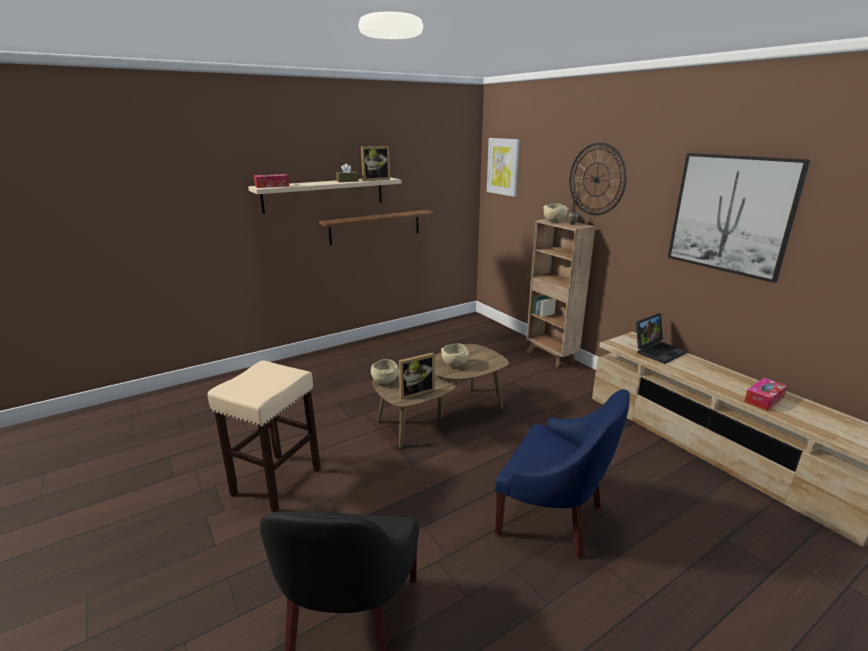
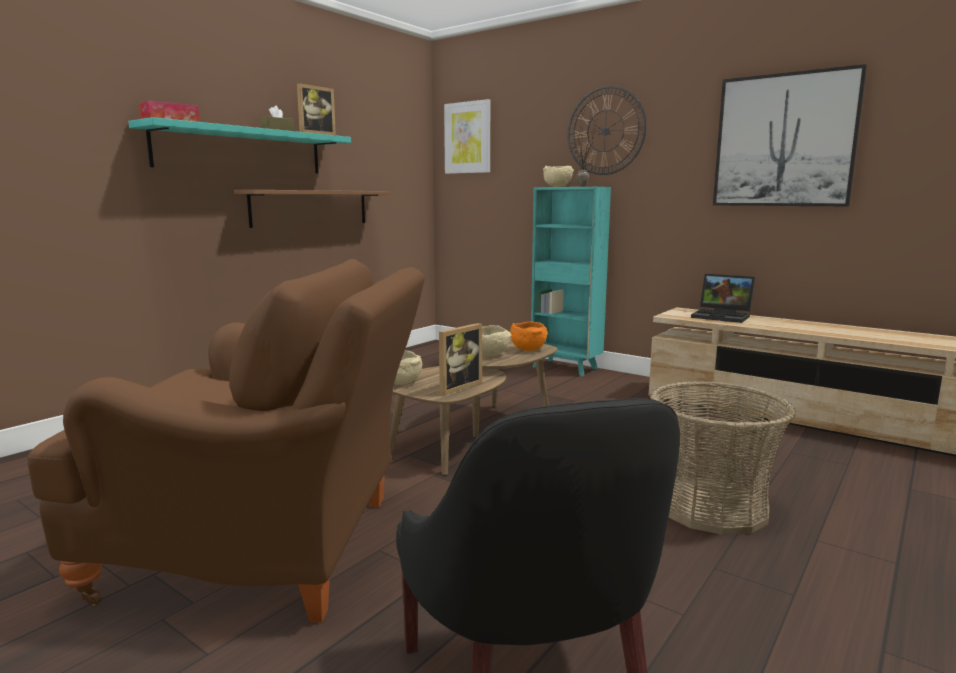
camera: 20 degrees left, 10 degrees down
beige stool [207,360,321,512] -> brown armchair [27,259,425,623]
beige shelf [248,177,402,214] -> turquoise shelf [128,117,351,173]
blue armchair [495,389,630,559] -> basket [650,381,796,535]
brown bookcase [526,219,596,368] -> turquoise bookcase [531,187,611,376]
laptop [636,313,687,364] -> laptop turned 90 degrees clockwise [691,274,755,323]
tissue box [744,378,788,411] -> none
none -> orange bowl [510,322,547,351]

